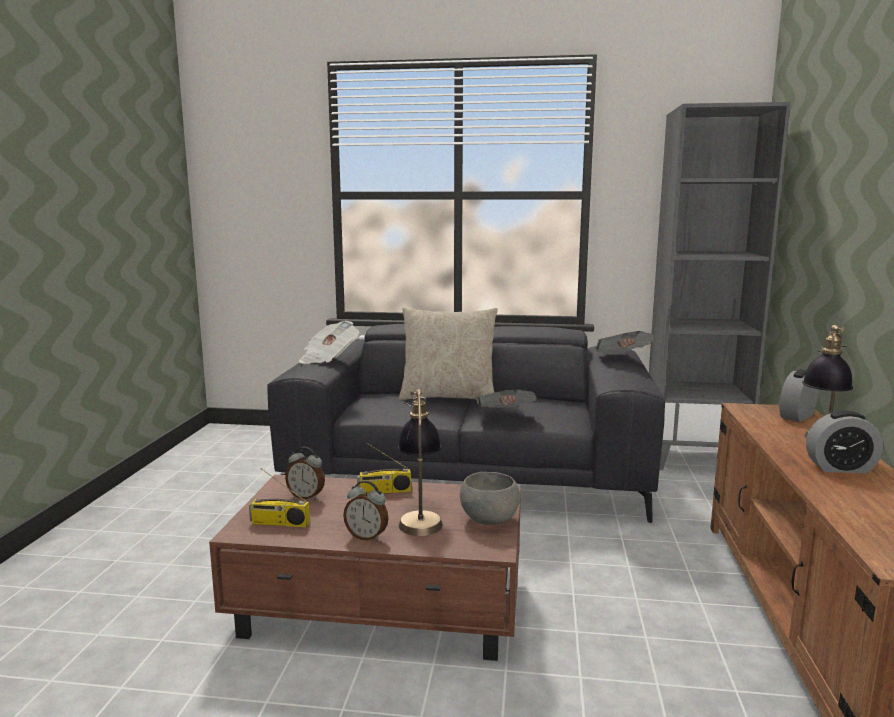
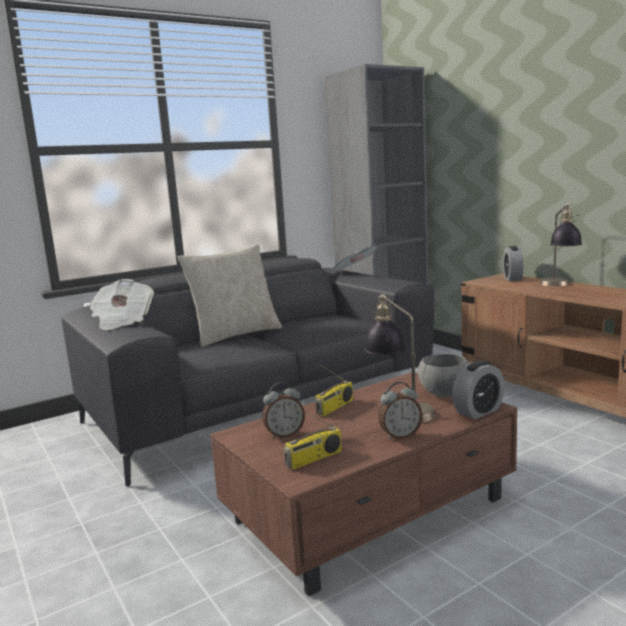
camera: 40 degrees left, 0 degrees up
newspaper [476,390,538,408] -> none
alarm clock [806,411,883,473] -> alarm clock moved to [452,360,505,419]

